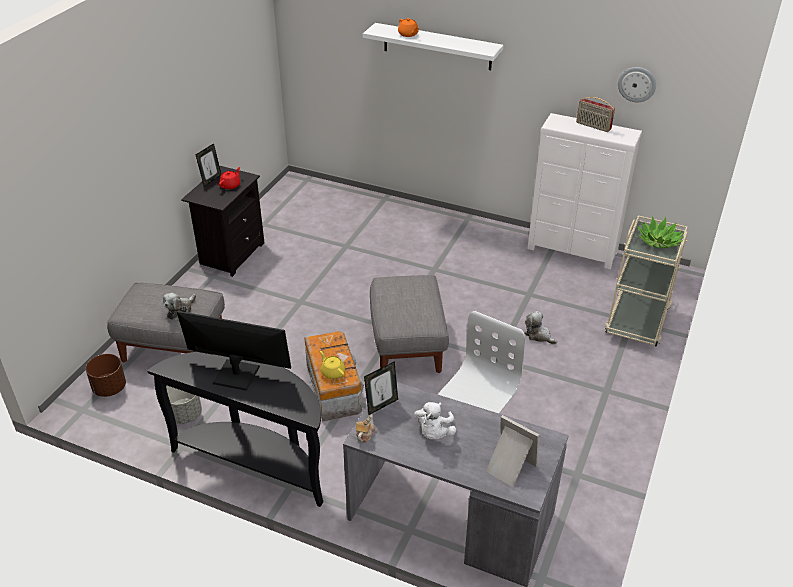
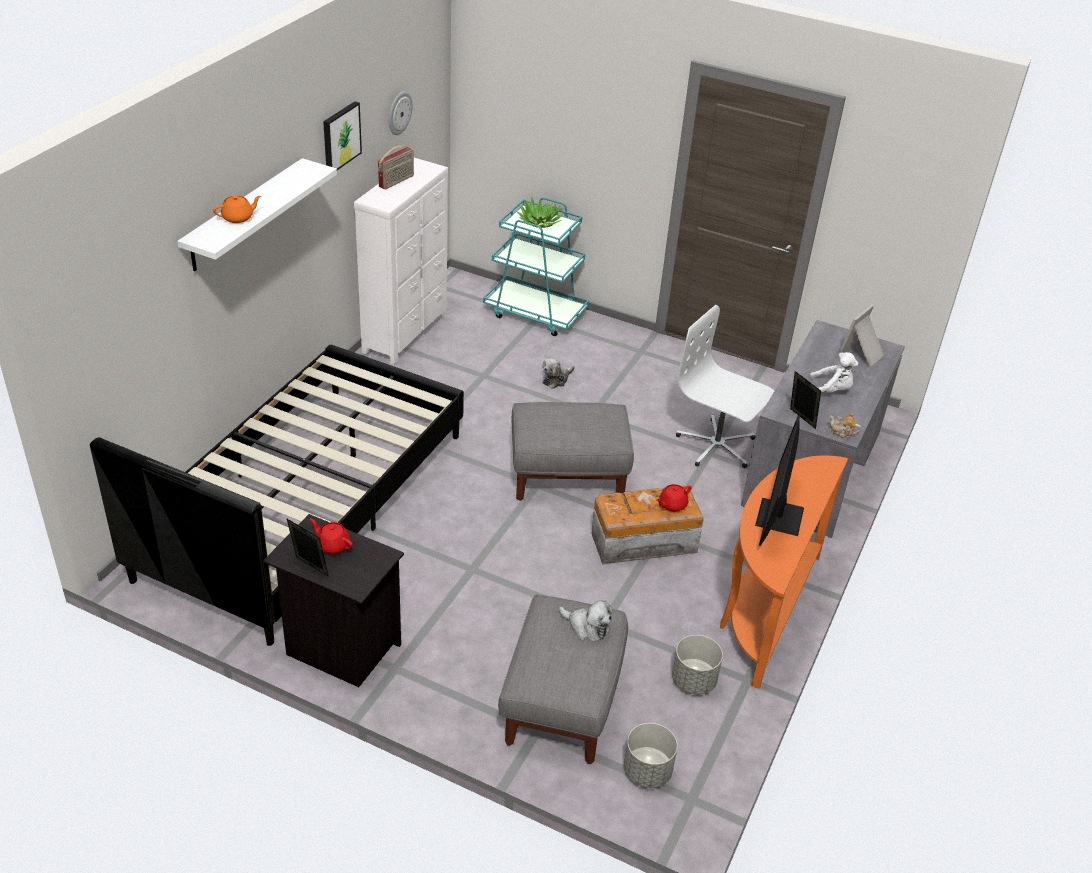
camera: 90 degrees left, 0 degrees up
brown planter [86,354,126,397] -> grey planter [624,723,678,788]
black console table [148,352,323,507] -> orange console table [720,455,848,689]
yellow teapot [320,351,345,379] -> red teapot [656,484,691,512]
beige cart [605,216,687,347] -> turquoise cart [483,197,589,336]
none -> black bed [90,345,464,646]
none -> picture [323,101,362,170]

